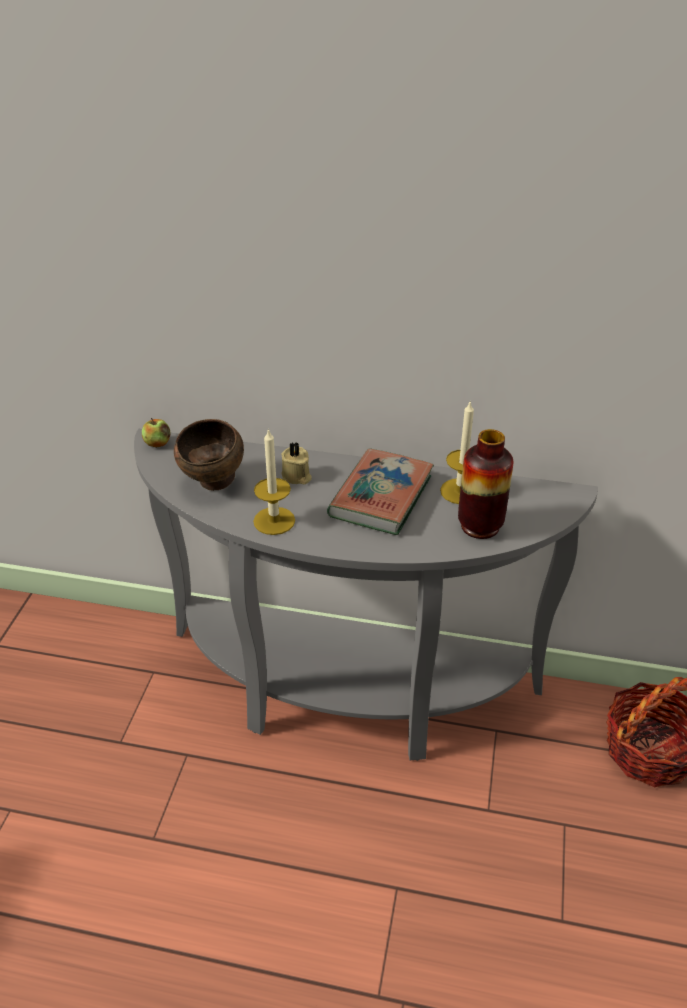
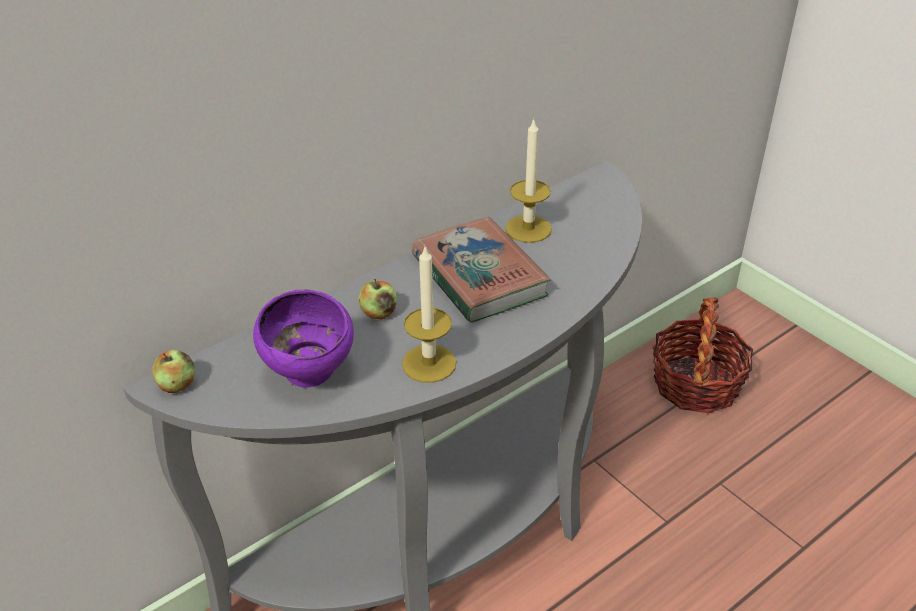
camera: 50 degrees left, 0 degrees up
brown bowl [174,419,244,491] -> purple bowl [253,290,354,388]
beige candle [281,442,312,485] -> apple [358,279,397,319]
vase [458,429,514,539] -> none

